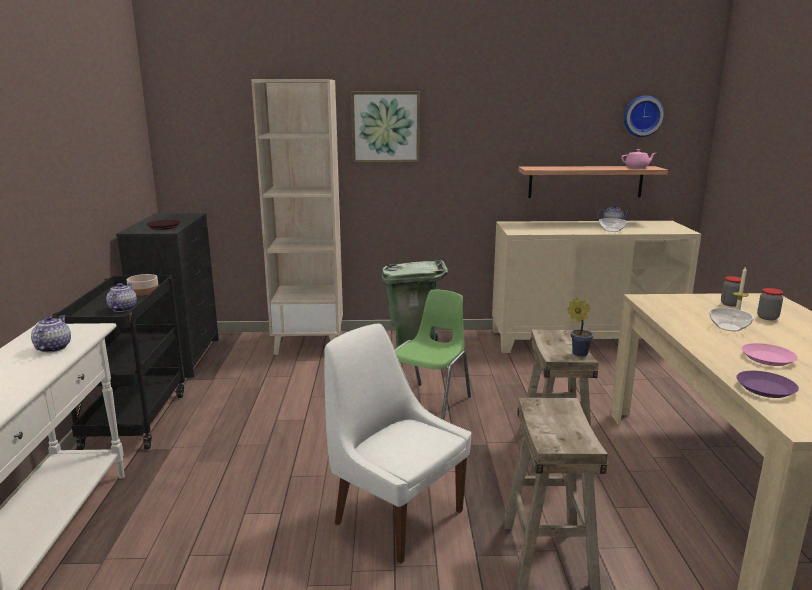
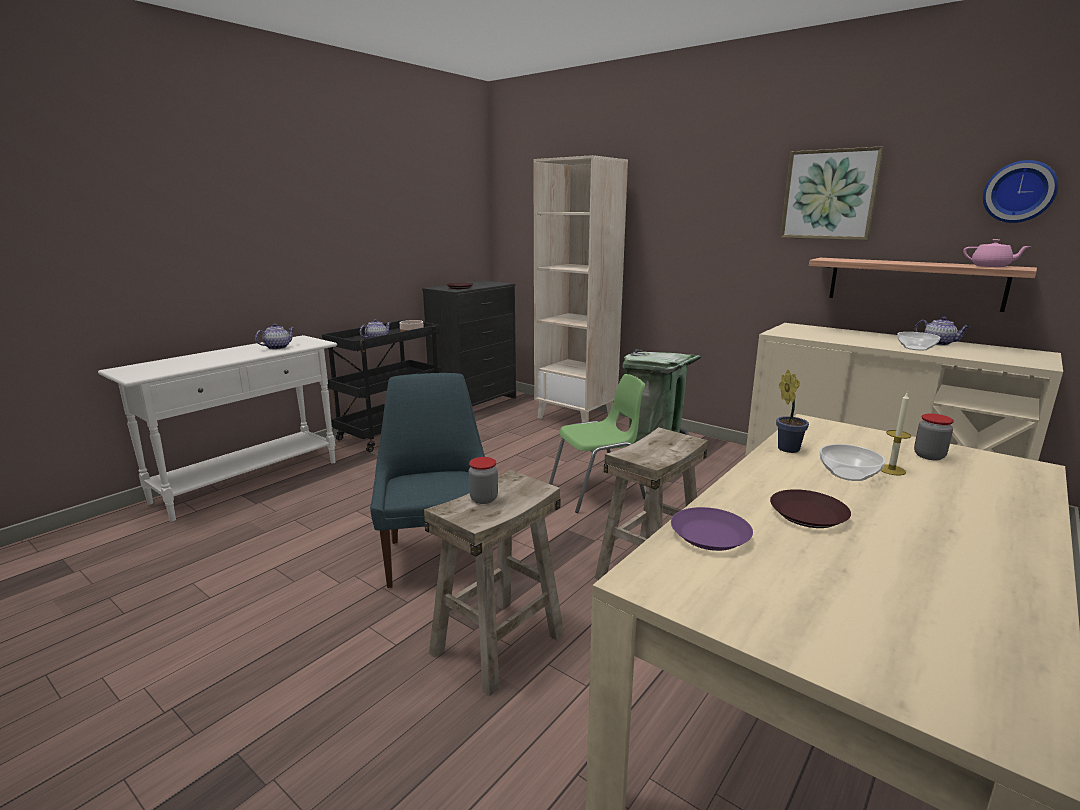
camera: 40 degrees right, 0 degrees up
white chair [324,323,471,564] -> blue chair [370,373,485,588]
picture [351,92,420,162] -> picture moved to [780,146,884,240]
potted plant [567,297,594,357] -> potted plant moved to [776,369,809,453]
pink plate [741,343,798,366] -> brown plate [770,489,851,528]
jar [757,288,784,320] -> jar moved to [469,457,498,504]

